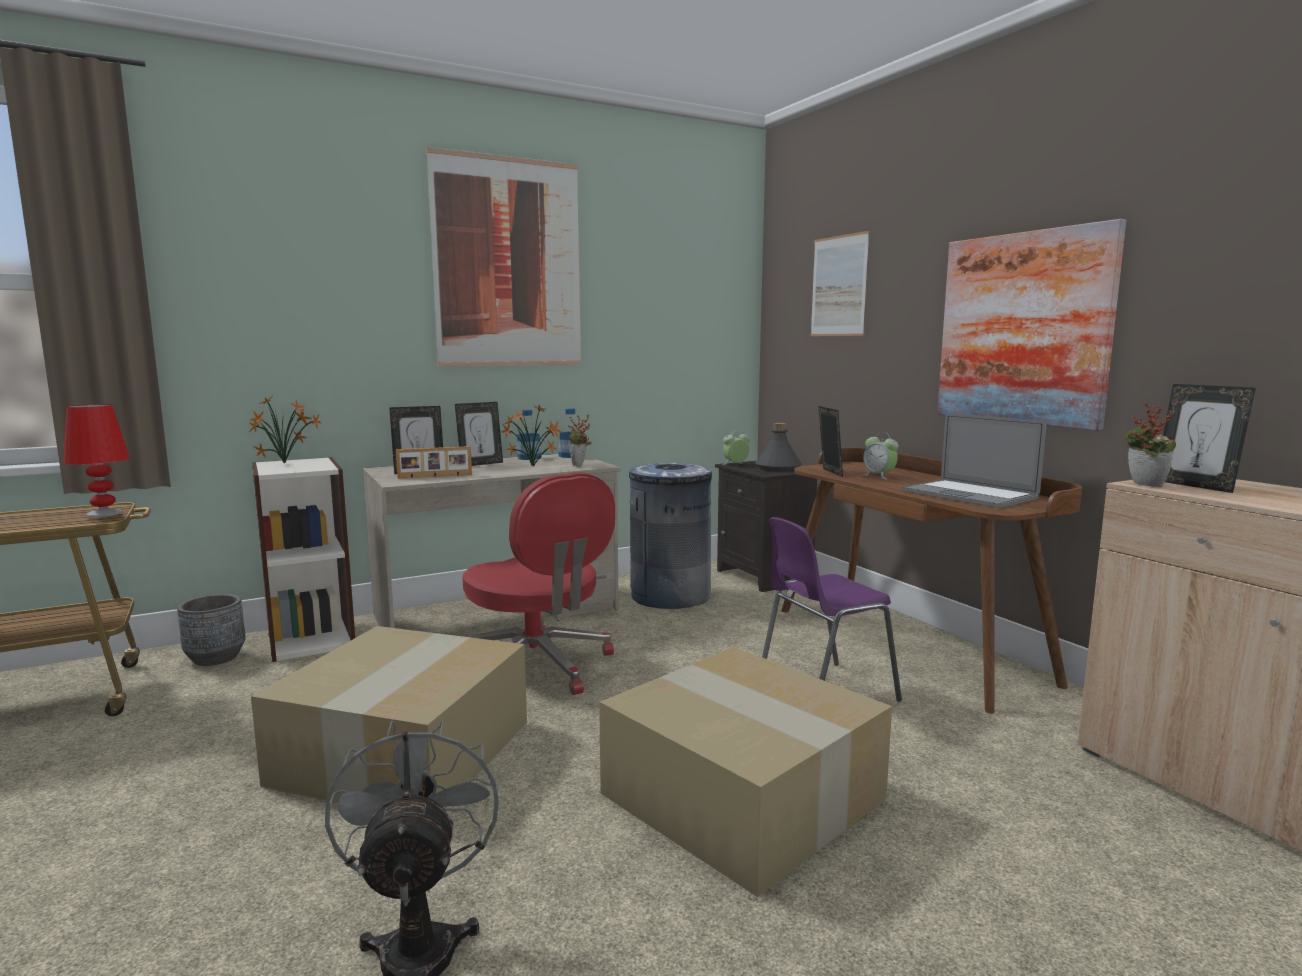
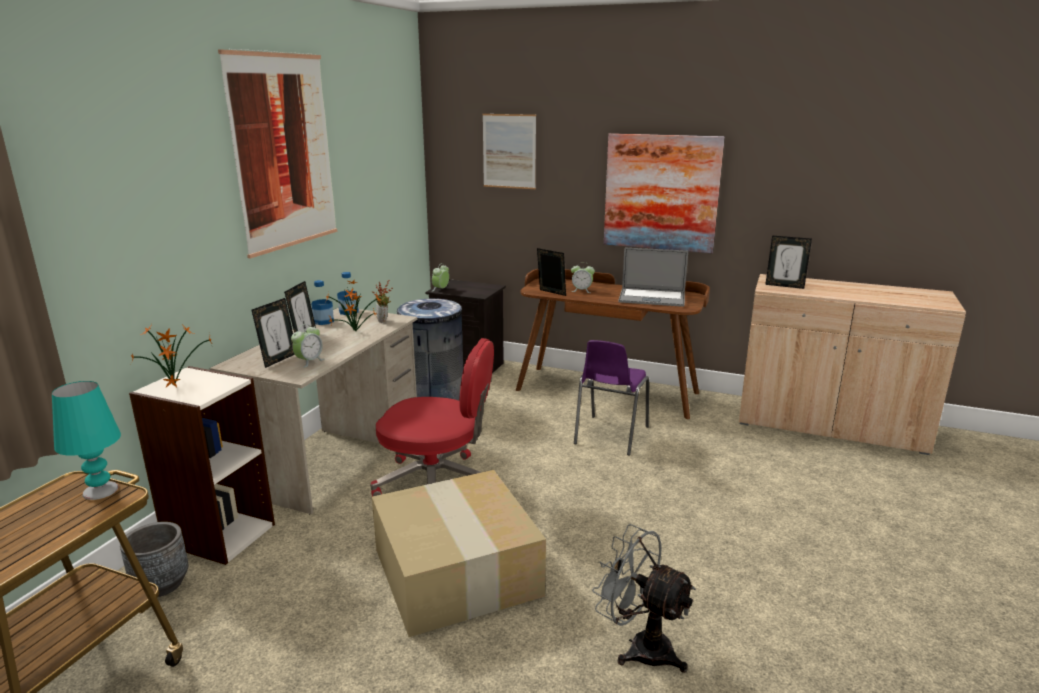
camera: 40 degrees left, 10 degrees up
red table lamp [63,404,130,517] -> turquoise table lamp [52,381,121,500]
picture frame [396,446,472,479] -> alarm clock [291,324,324,368]
cardboard box [599,647,892,897] -> none
grey bottle [755,423,802,471] -> none
potted plant [1125,403,1176,487] -> none

